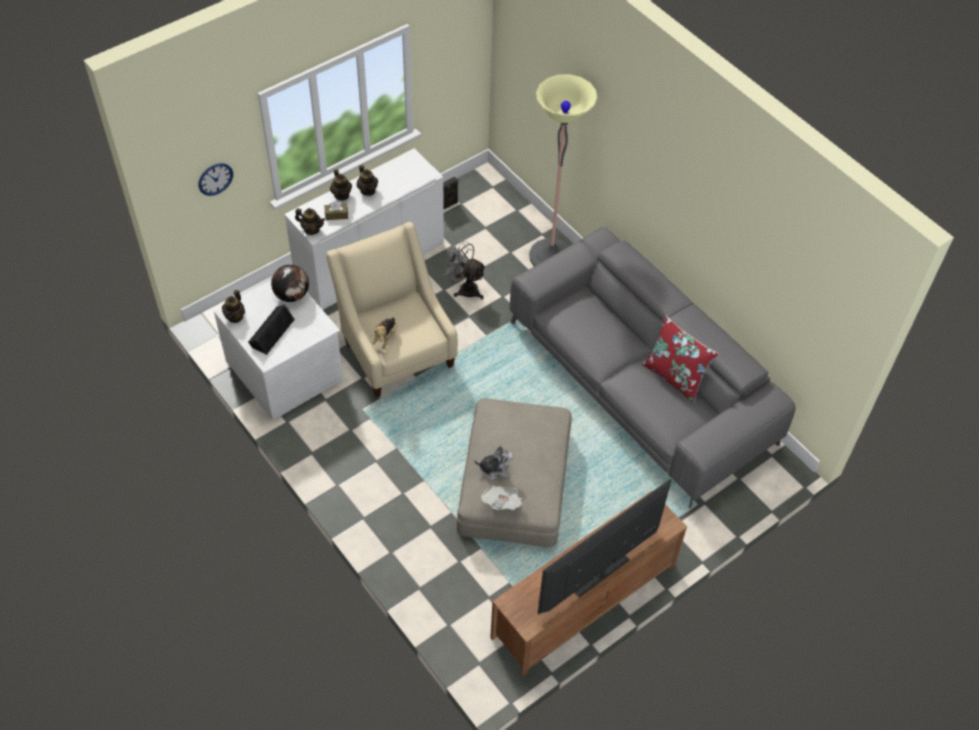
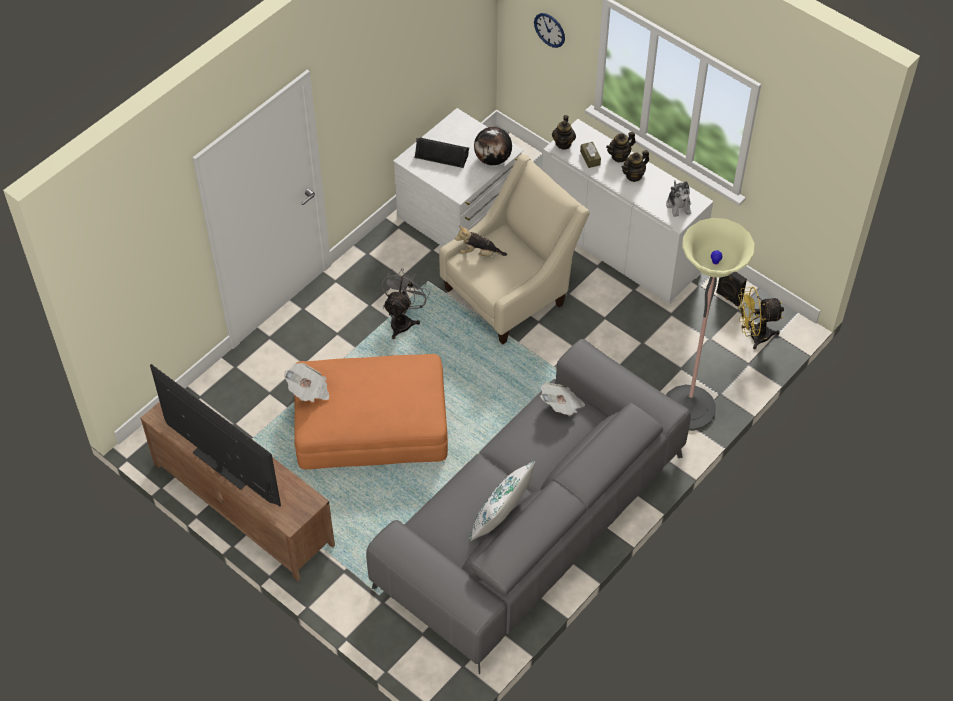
camera: 80 degrees right, 0 degrees up
teapot [222,290,245,323] -> none
grey fan [441,241,486,299] -> grey fan moved to [382,268,430,339]
beige ottoman [457,398,572,547] -> orange ottoman [294,354,448,470]
plush toy [474,446,513,480] -> plush toy moved to [666,181,691,217]
red pillow [642,315,718,403] -> white pillow [469,461,535,541]
none -> newspaper [540,383,585,416]
none -> yellow fan [738,287,784,350]

